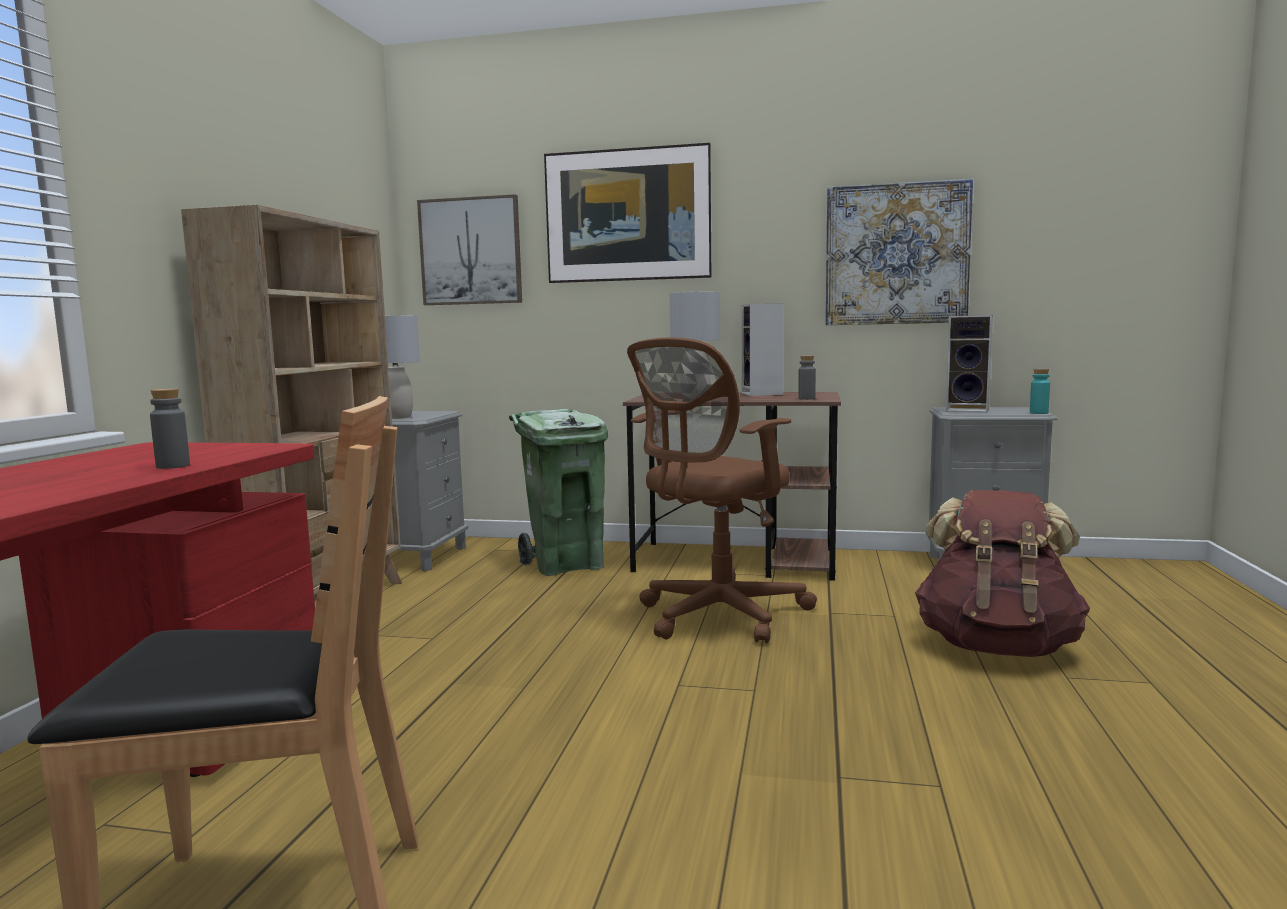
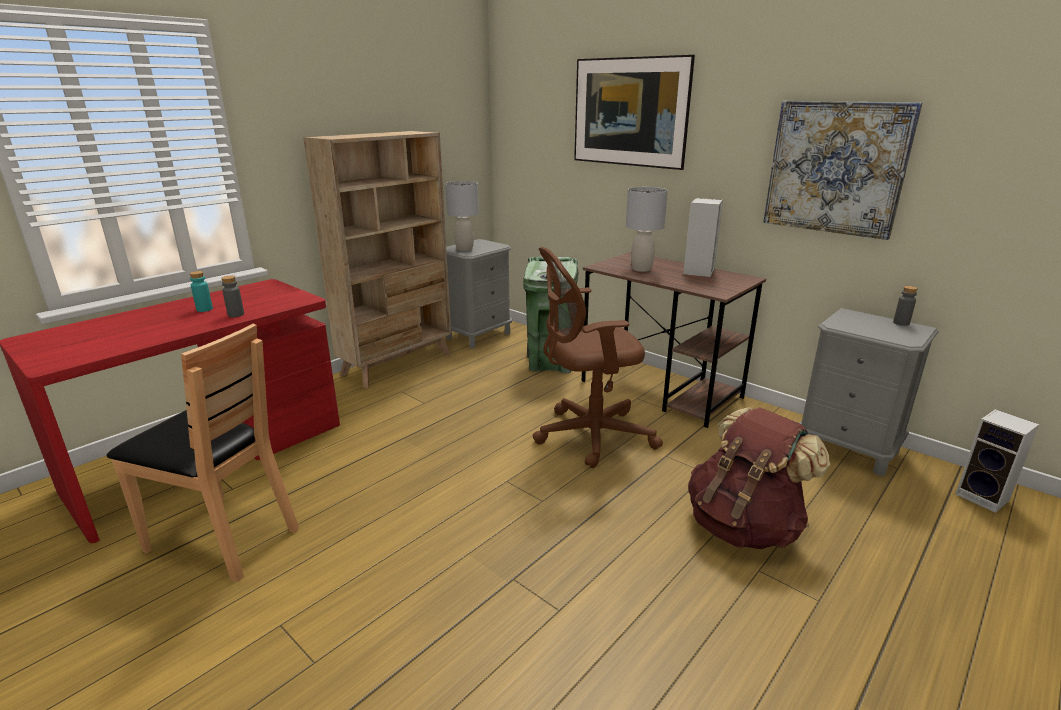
camera: 30 degrees right, 15 degrees up
picture [417,194,522,305] -> none
grey bottle [798,355,816,400] -> grey bottle moved to [893,286,918,326]
speaker [946,315,993,413] -> speaker moved to [955,409,1039,513]
turquoise bottle [1030,369,1050,414] -> turquoise bottle moved to [190,271,213,312]

